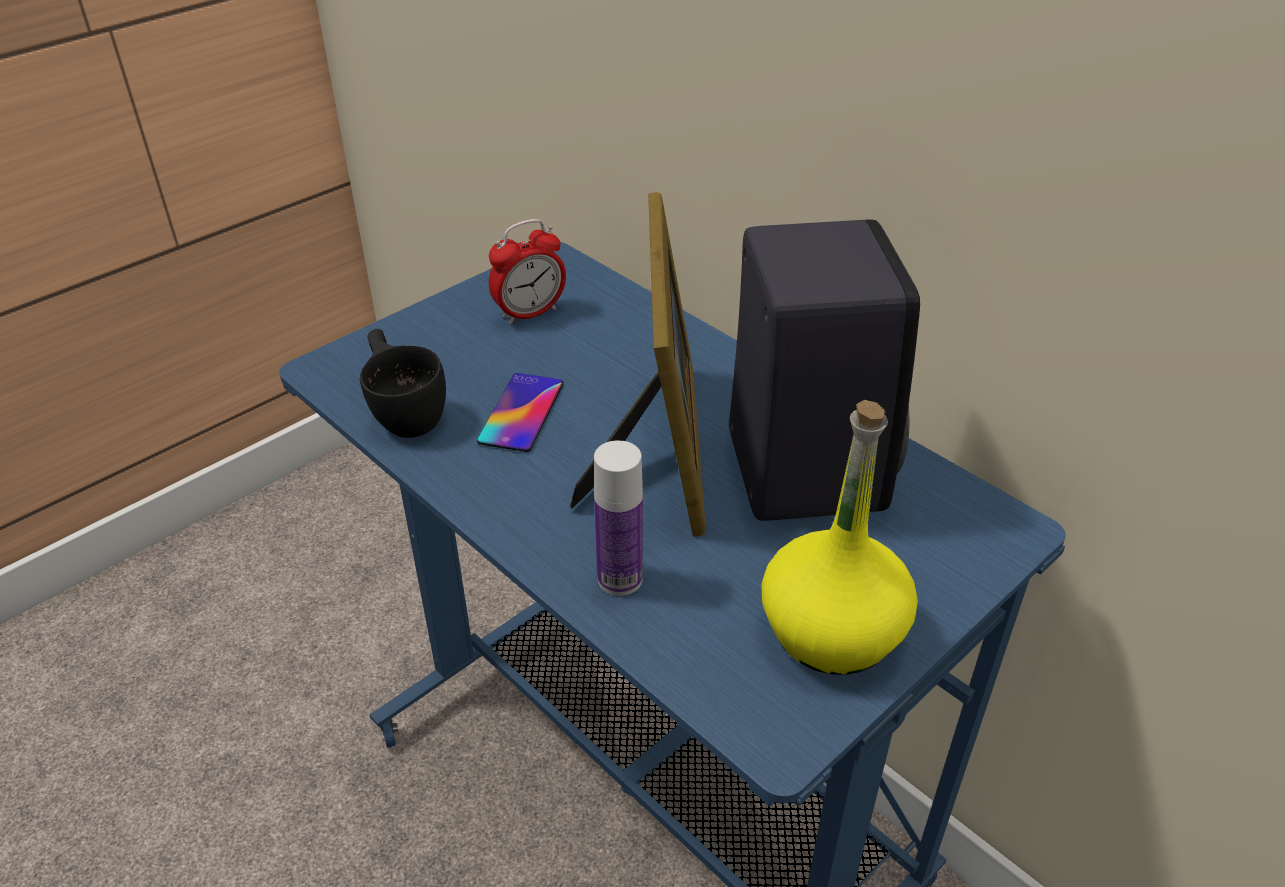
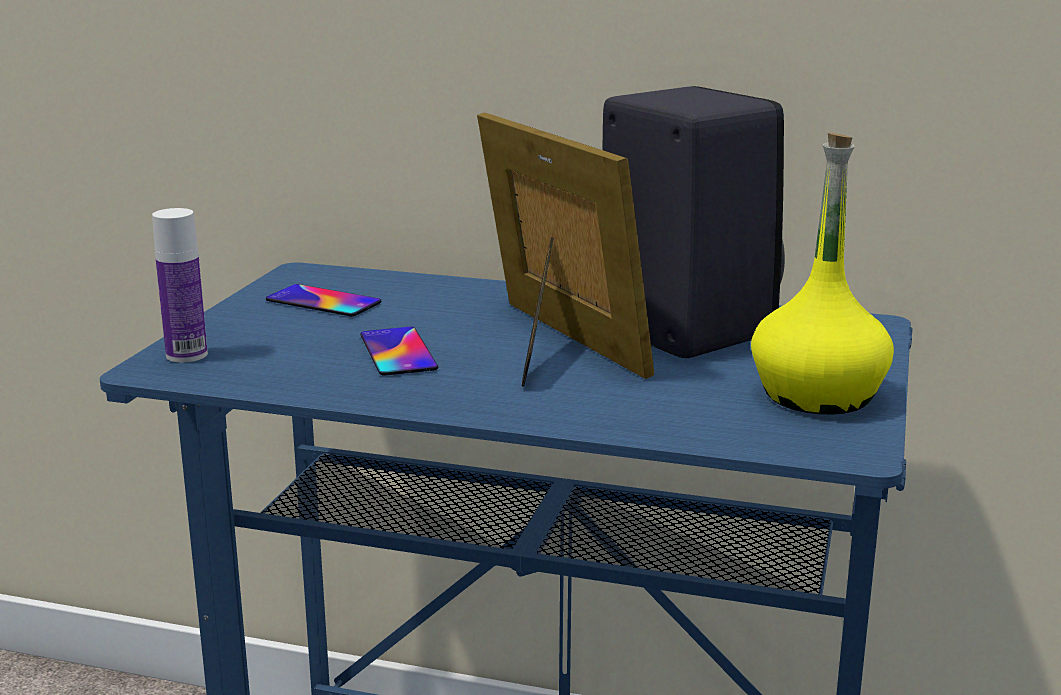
camera: 30 degrees left, 20 degrees down
black cup [360,329,446,438] -> none
alarm clock [489,219,566,324] -> phone [266,284,381,316]
bottle [594,440,643,596] -> bottle moved to [152,208,208,363]

